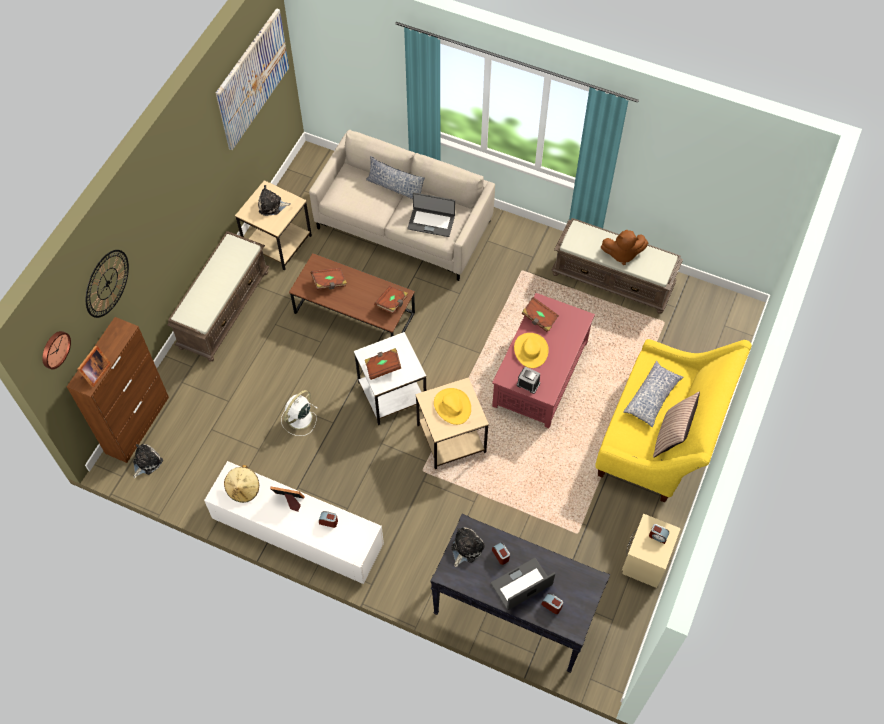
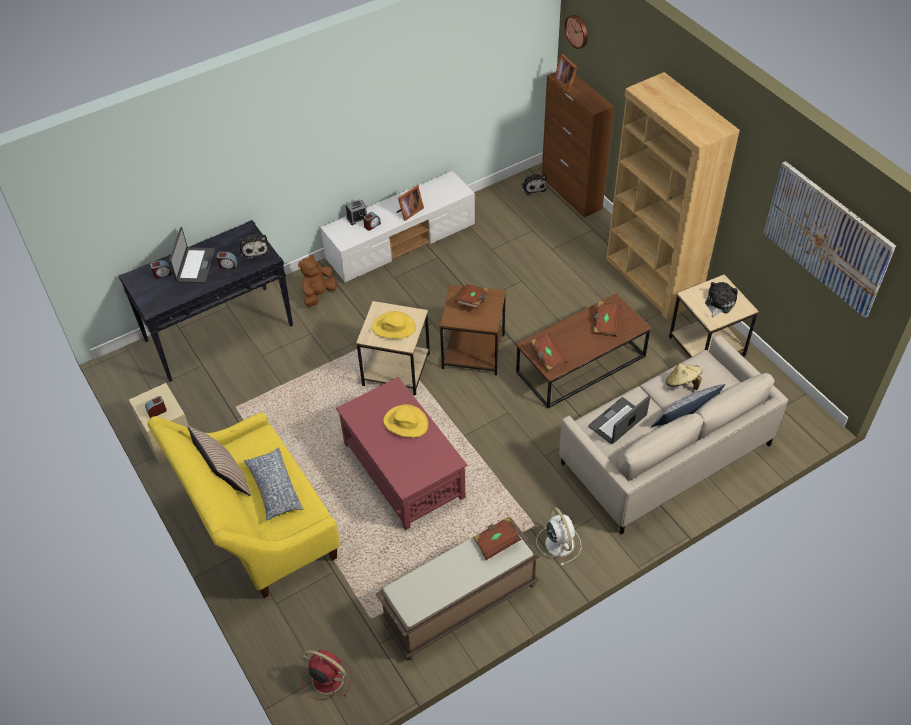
camera: 125 degrees right, 10 degrees down
wall clock [86,250,129,318] -> none
brown bench [167,231,270,362] -> brown bookcase [606,72,740,320]
beige hat [224,465,259,503] -> beige hat moved to [666,363,703,390]
white fan [281,390,318,436] -> white fan moved to [536,507,581,565]
white side table [354,332,427,425] -> brown side table [440,284,506,375]
alarm clock [517,366,540,394] -> alarm clock moved to [346,199,367,225]
brown book [521,297,559,332] -> brown book moved to [473,517,521,560]
brown plush toy [601,230,648,265] -> brown plush toy moved to [298,254,337,307]
none -> red fan [302,650,352,700]

